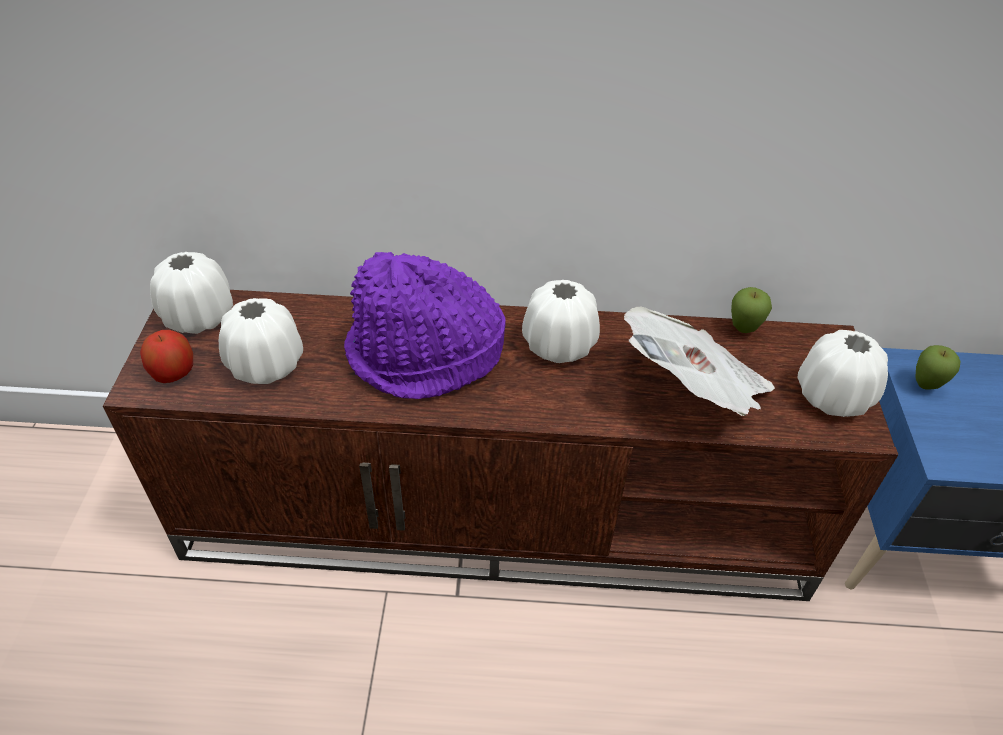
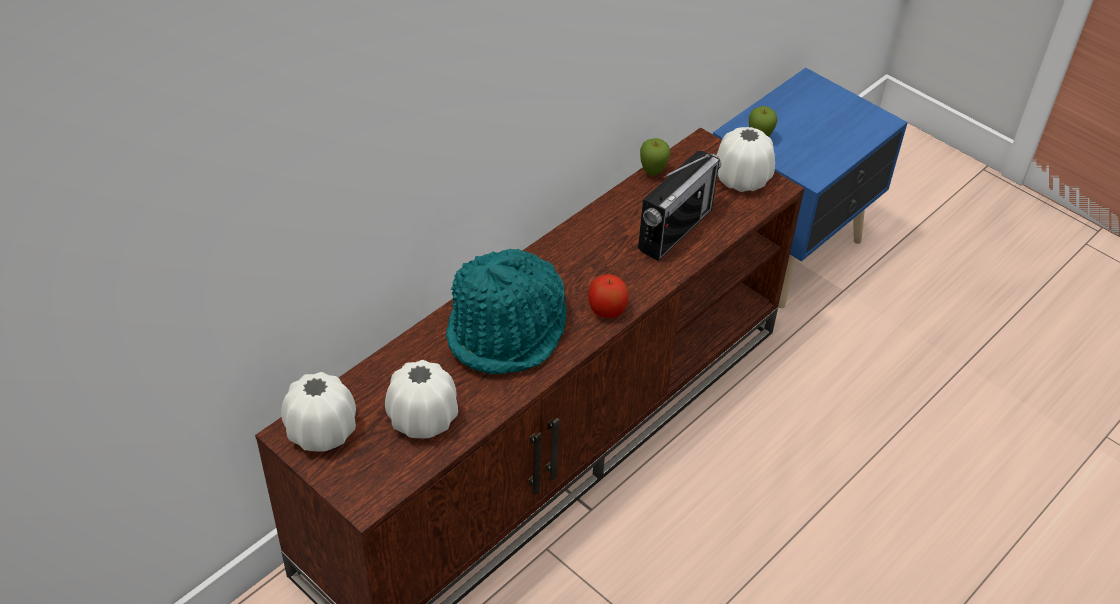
camera: 50 degrees left, 0 degrees up
apple [140,330,193,383] -> apple moved to [588,274,628,318]
purple hat [344,252,506,399] -> turquoise hat [446,249,566,374]
white vase [522,280,600,363] -> none
newspaper [624,306,775,416] -> radio [638,151,721,261]

